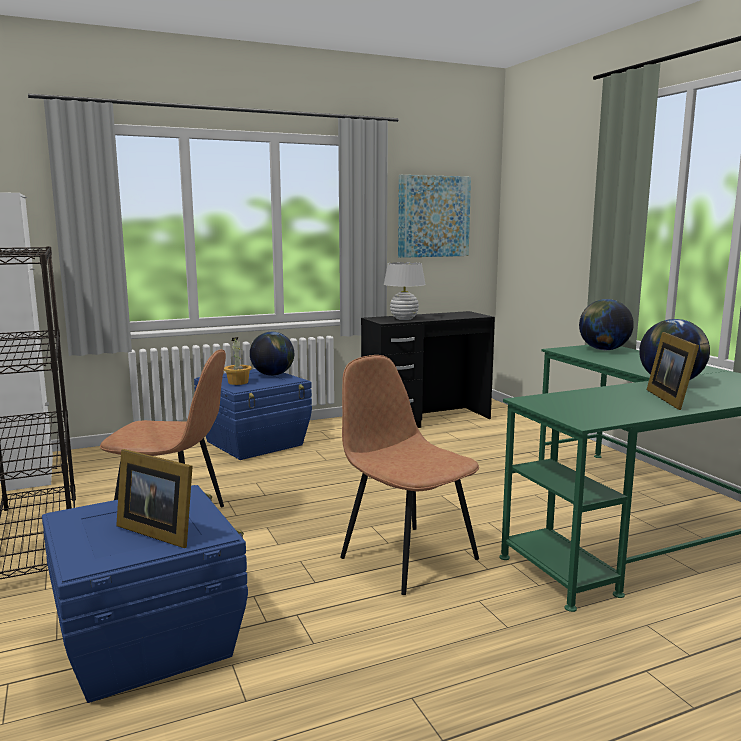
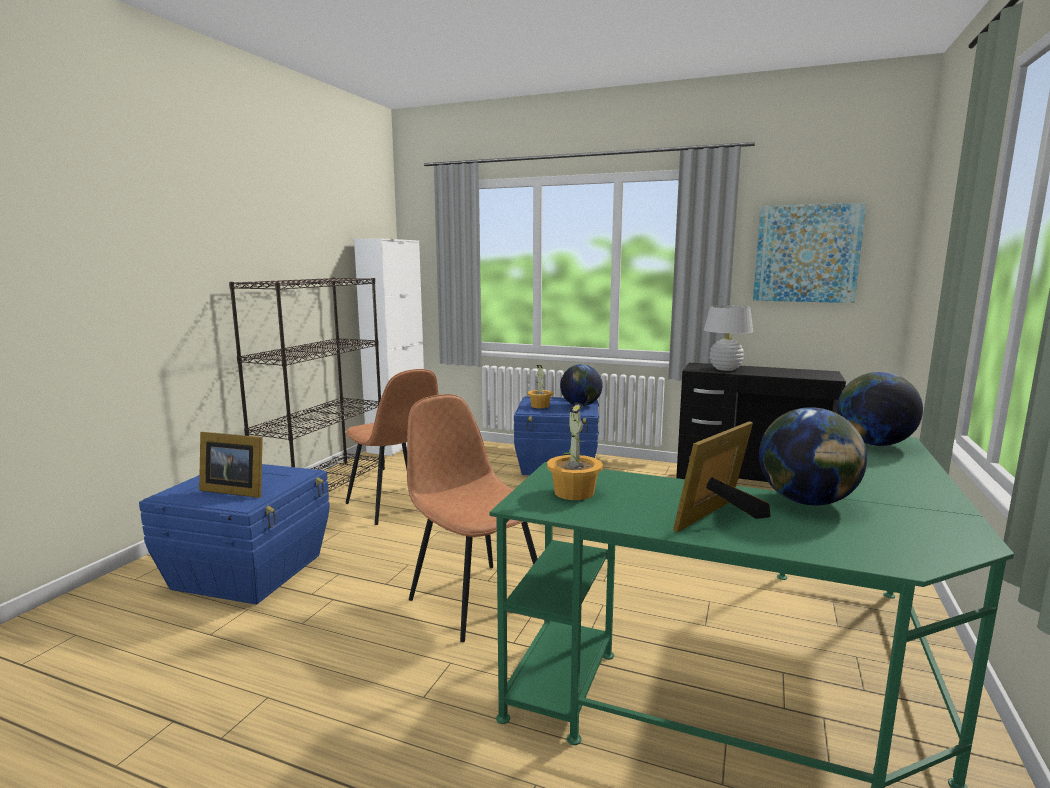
camera: 45 degrees right, 0 degrees up
picture frame [116,449,193,548] -> picture frame turned 60 degrees counterclockwise [199,432,263,498]
brown chair [340,355,479,595] -> brown chair turned 45 degrees counterclockwise [407,394,538,642]
none -> potted plant [547,402,603,500]

